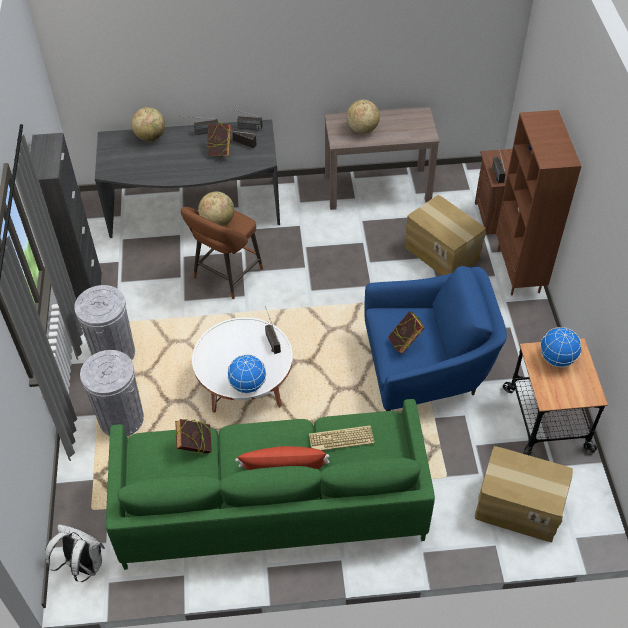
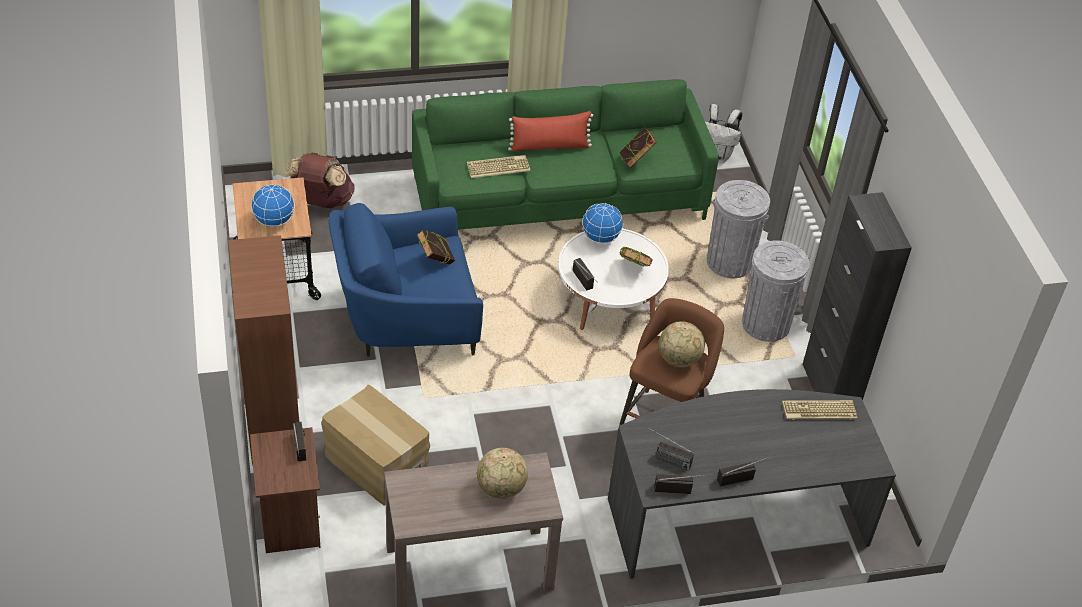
camera: 170 degrees right, 5 degrees down
globe [131,107,165,141] -> none
book [207,122,231,157] -> book moved to [619,247,653,266]
cardboard box [475,446,573,542] -> brown backpack [285,152,355,208]
none -> keyboard [782,400,857,420]

